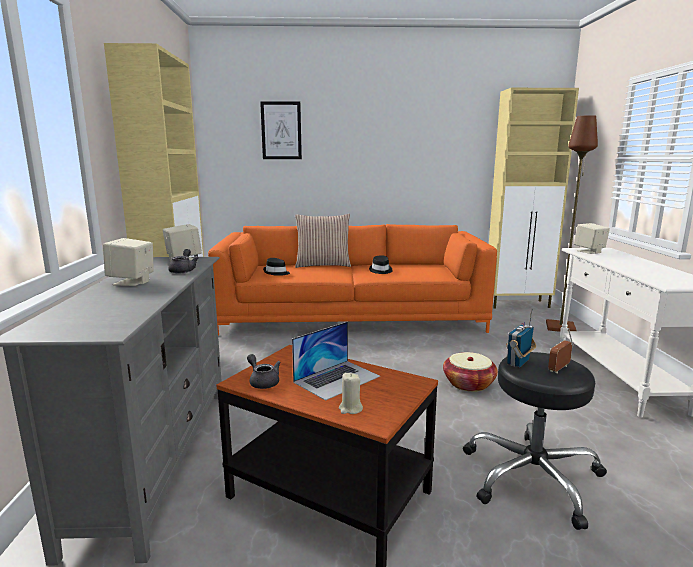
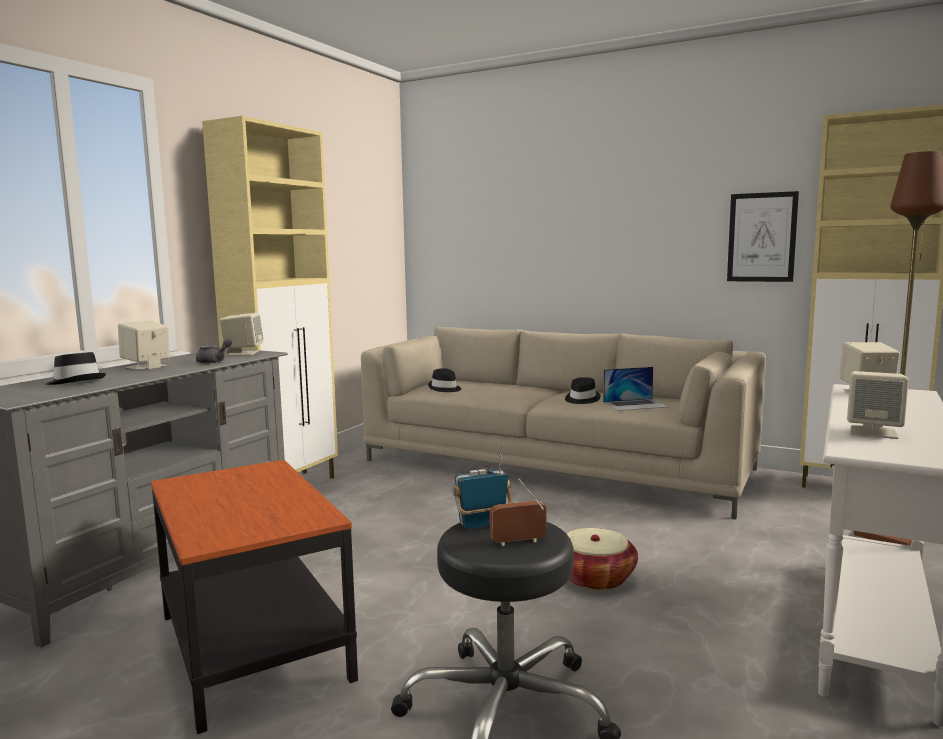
camera: 30 degrees right, 5 degrees down
orange sofa [208,224,497,336] -> beige sofa [361,327,766,519]
grey teapot [247,354,281,389] -> none
picture [260,101,302,159] -> picture moved to [727,191,799,282]
laptop [292,322,380,401] -> laptop moved to [603,367,669,411]
pillow [295,214,351,268] -> none
beige candle [339,373,363,414] -> none
none -> black hat [46,352,106,385]
none -> beige speaker [847,371,909,439]

